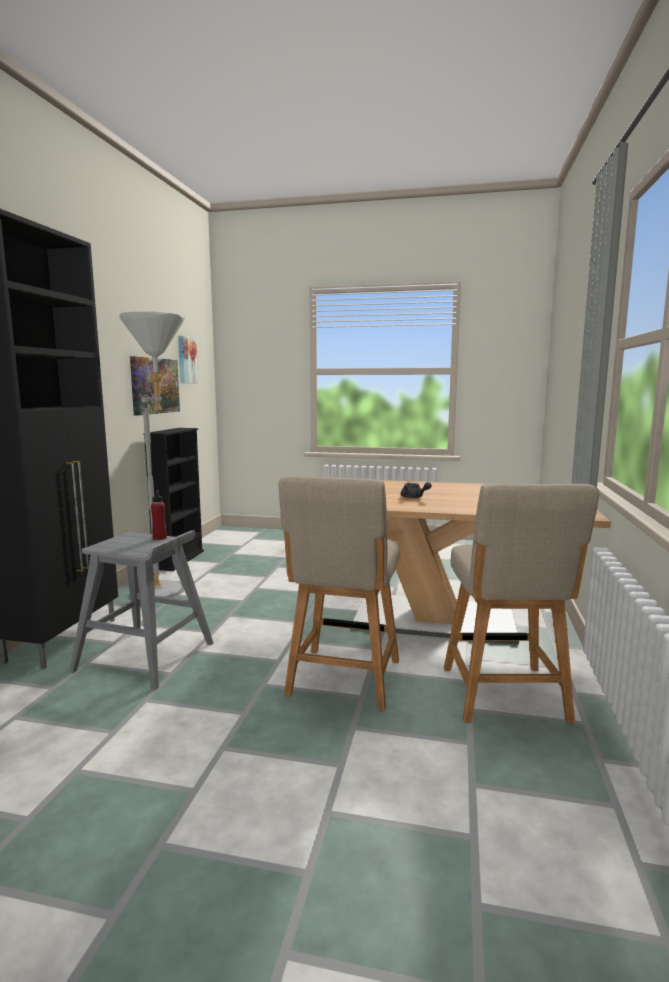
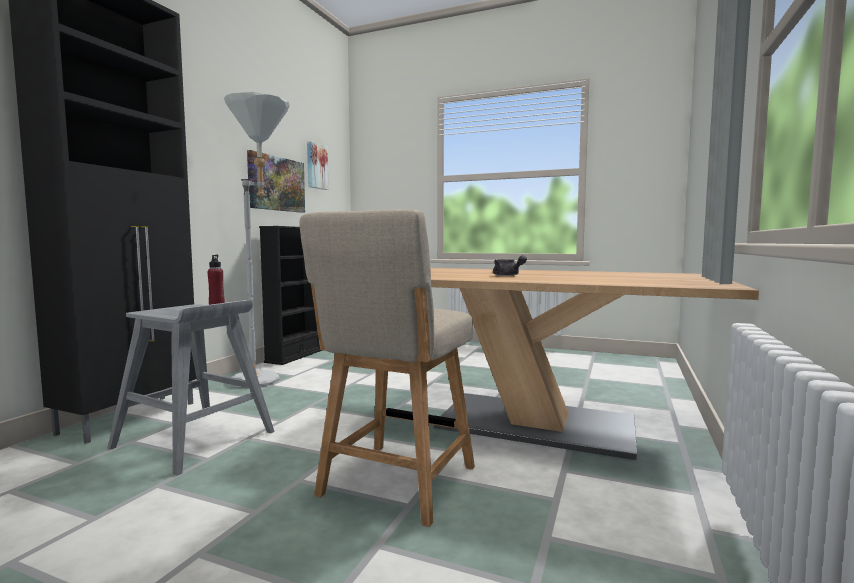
camera: 10 degrees right, 5 degrees down
beige chair [444,484,599,723] -> none

